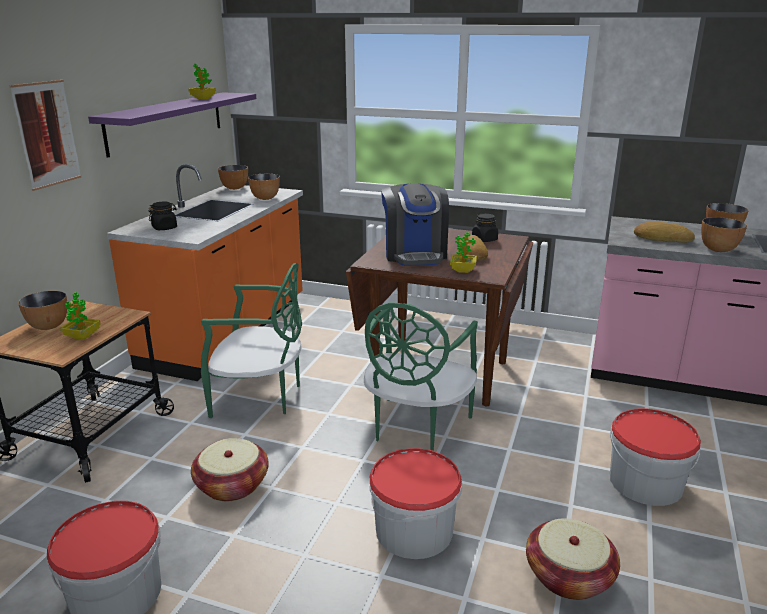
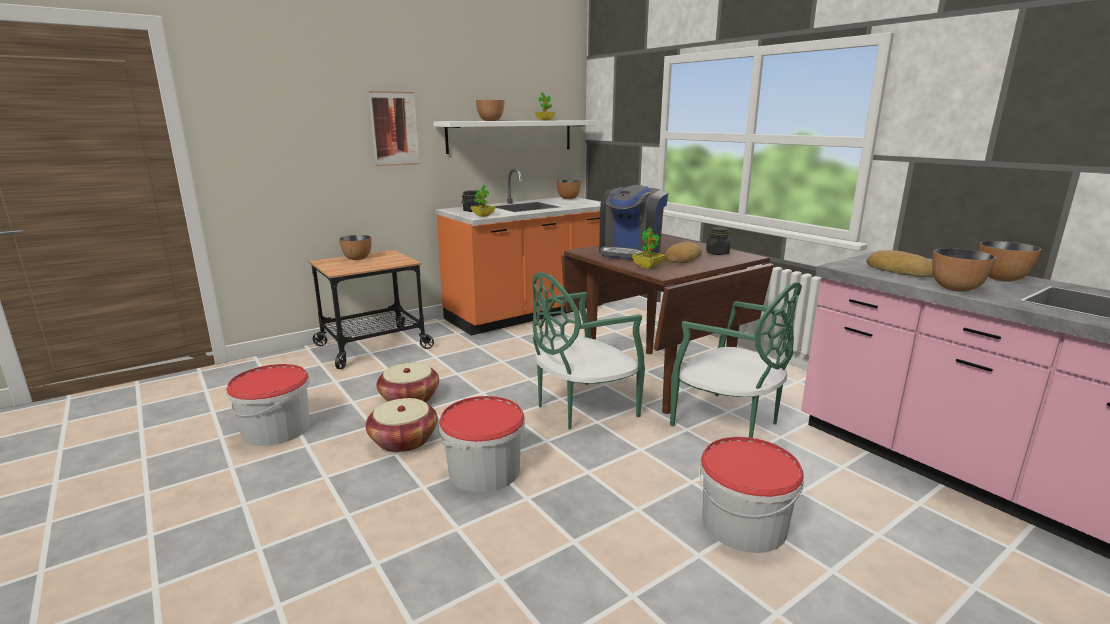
camera: 35 degrees right, 5 degrees down
potted plant [60,292,101,340] -> potted plant moved to [471,185,495,217]
purple shelf [88,92,256,158] -> white shelf [433,120,597,154]
green chair [201,263,302,418] -> green chair moved to [670,282,802,438]
bowl [248,174,280,200] -> bowl moved to [476,100,504,121]
basket [526,518,620,600] -> basket moved to [365,398,438,452]

